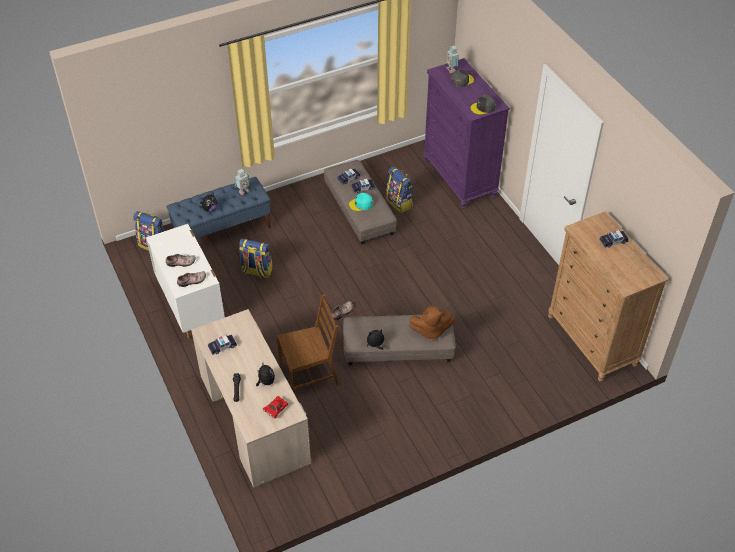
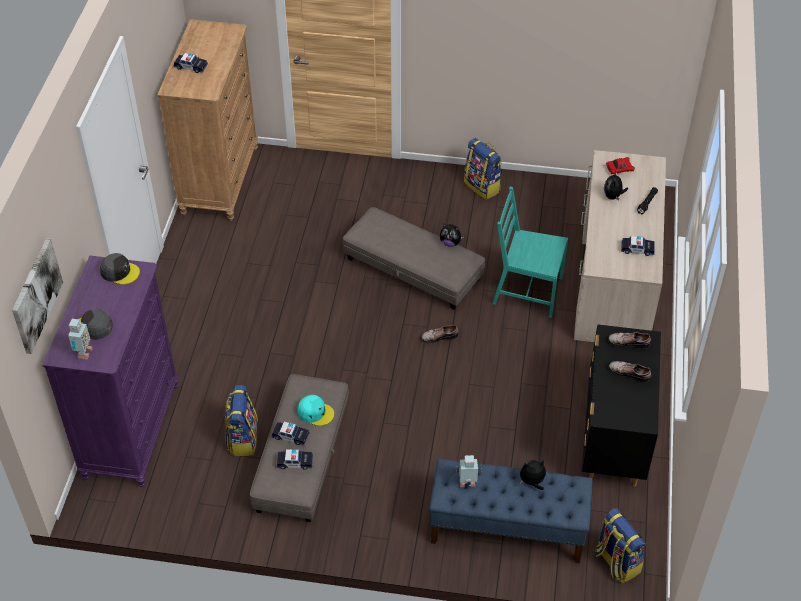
camera: 145 degrees left, 0 degrees up
white dresser [146,224,225,339] -> black dresser [582,324,661,487]
backpack [239,239,273,279] -> backpack moved to [464,138,502,200]
brown chair [277,294,339,392] -> turquoise chair [493,187,568,318]
brown plush toy [409,306,455,342] -> none
none -> picture [12,238,63,354]

